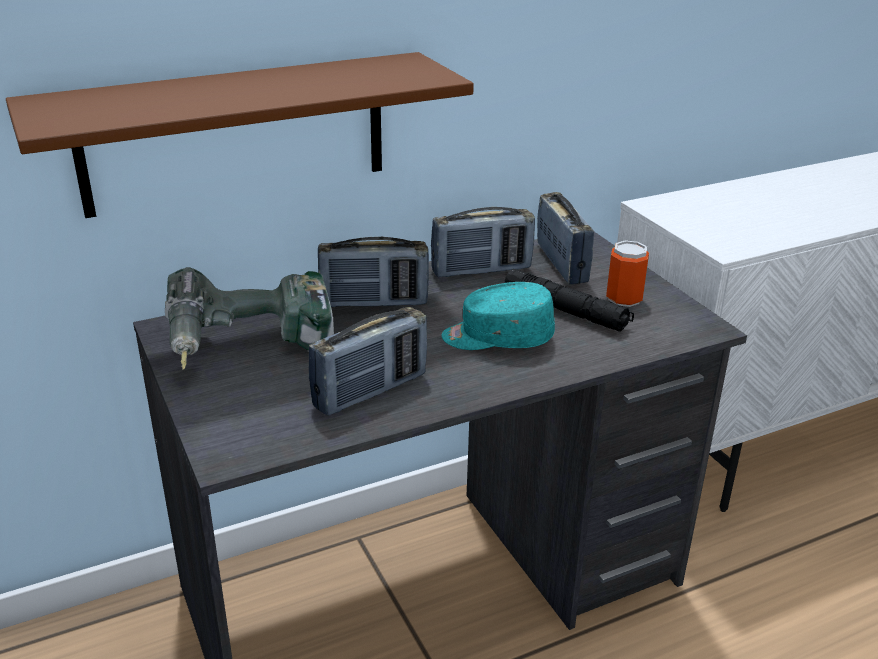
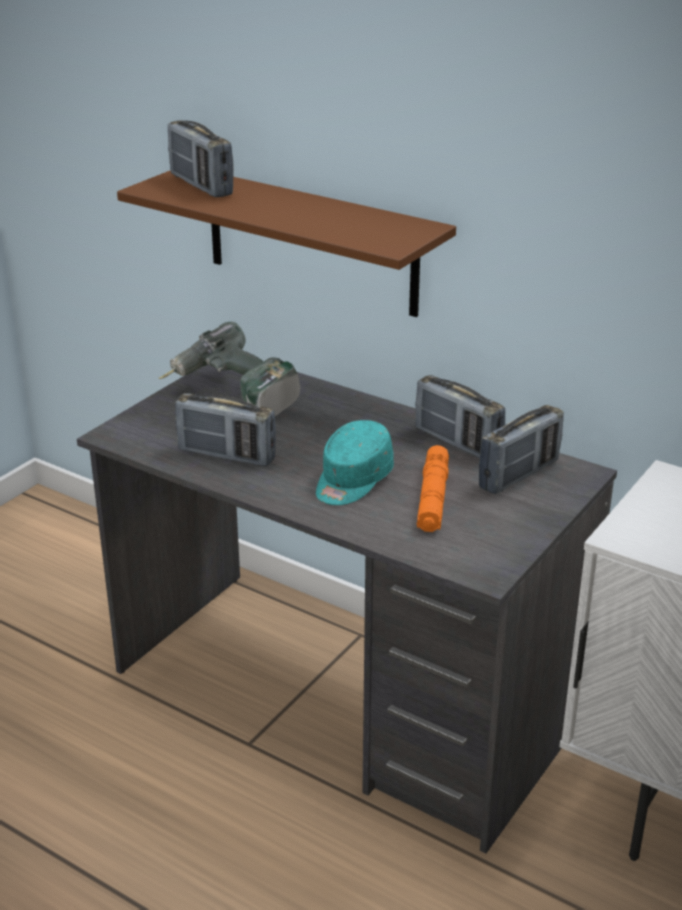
camera: 60 degrees right, 0 degrees up
radio [318,236,429,308] -> radio moved to [168,120,234,197]
turquoise cap [441,282,555,350] -> turquoise cap turned 120 degrees counterclockwise [316,420,394,505]
black flashlight [505,269,634,332] -> orange flashlight [416,445,449,532]
can [606,240,649,307] -> none

